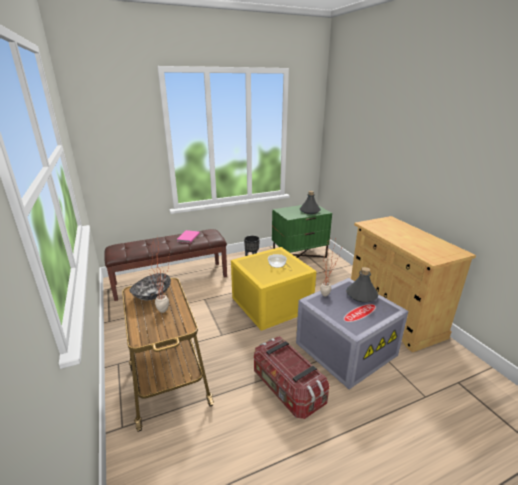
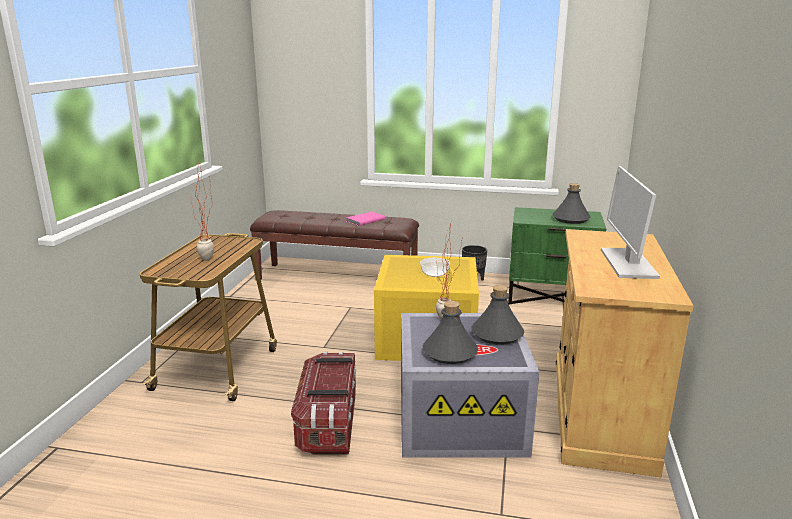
camera: 35 degrees right, 5 degrees down
bowl [129,273,171,300] -> none
none -> grey bottle [423,301,478,364]
none -> monitor [601,166,660,279]

